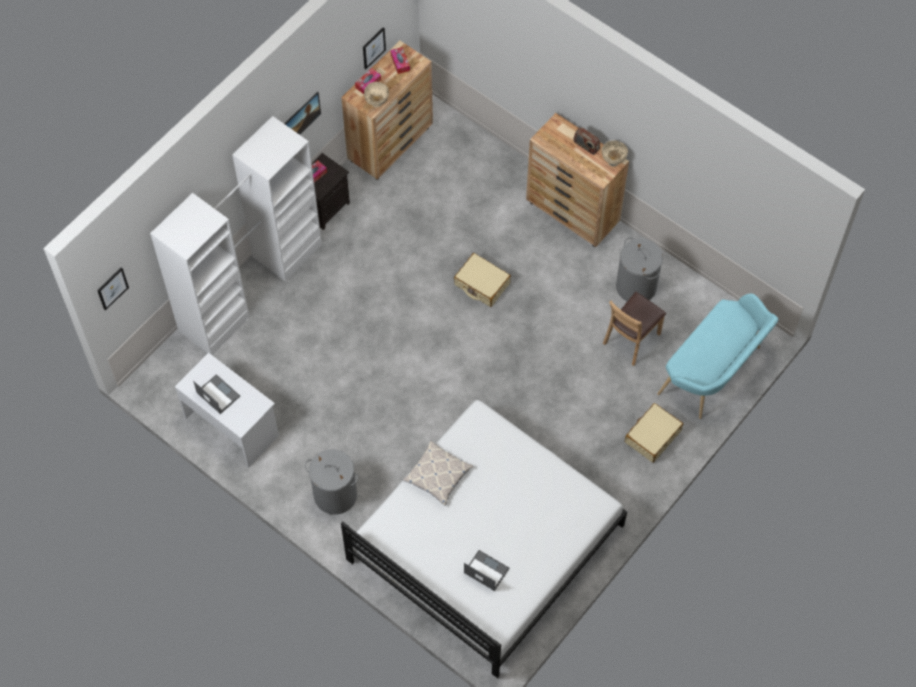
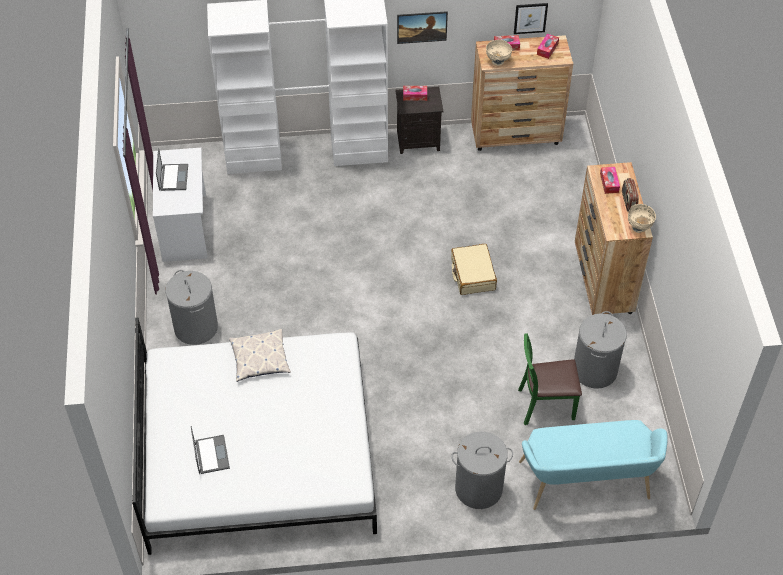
camera: 45 degrees right, 10 degrees down
picture [97,267,129,311] -> none
brown chair [603,292,666,366] -> green chair [518,333,582,425]
beige suitcase [625,403,683,463] -> grey laundry basket [451,432,513,509]
none -> tissue box [600,167,620,194]

